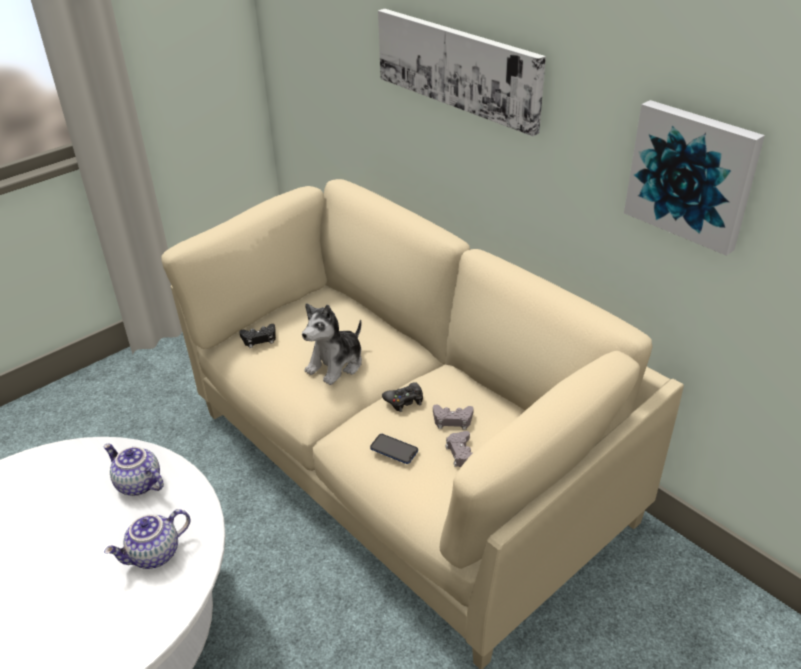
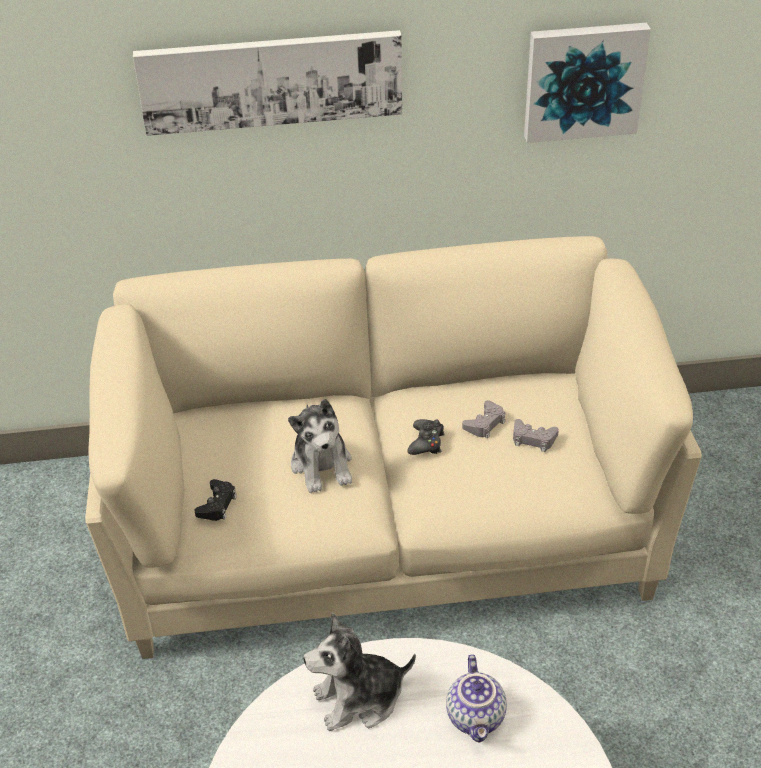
camera: 55 degrees left, 5 degrees up
teapot [103,443,164,496] -> plush toy [304,612,416,731]
phone [370,434,418,464] -> none

